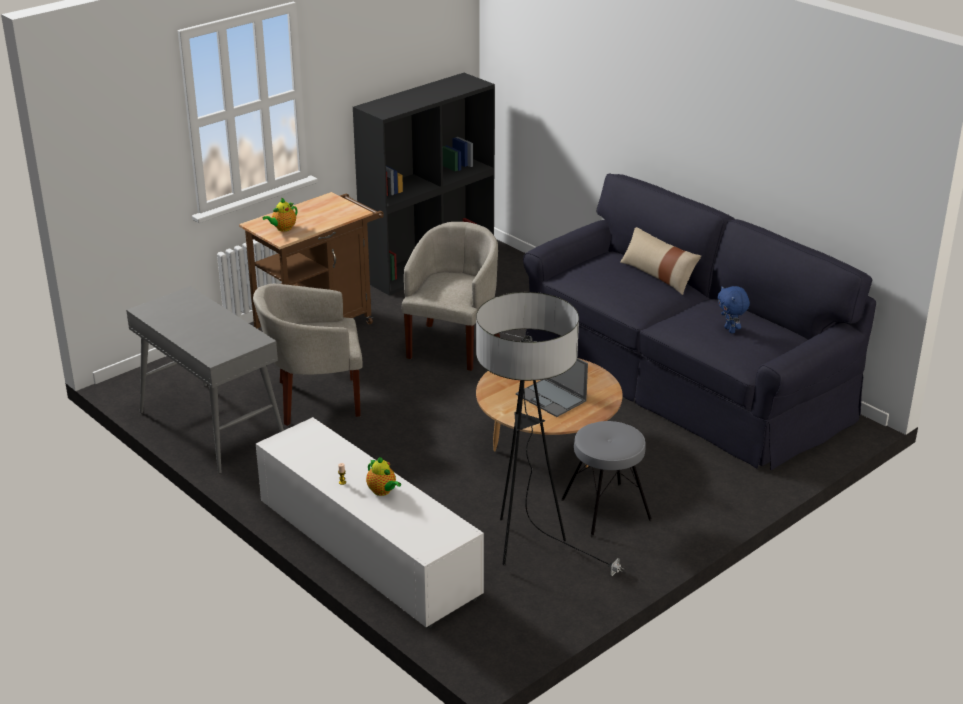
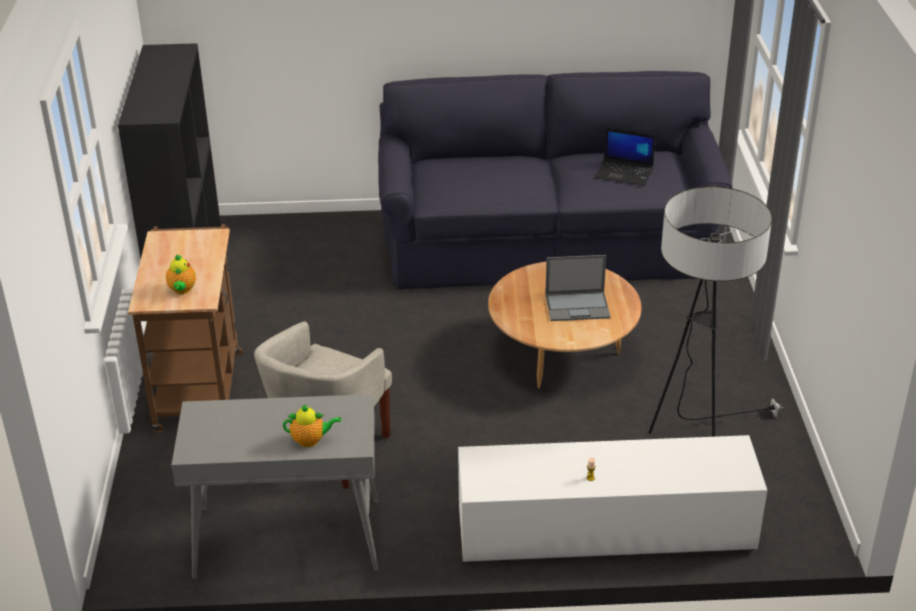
camera: 50 degrees left, 5 degrees up
teapot [366,457,401,496] -> teapot moved to [283,404,341,447]
beige armchair [402,222,500,371] -> none
grey stool [561,421,652,537] -> none
beige pillow [620,227,701,295] -> none
blue plush toy [718,286,750,333] -> laptop [595,127,656,186]

